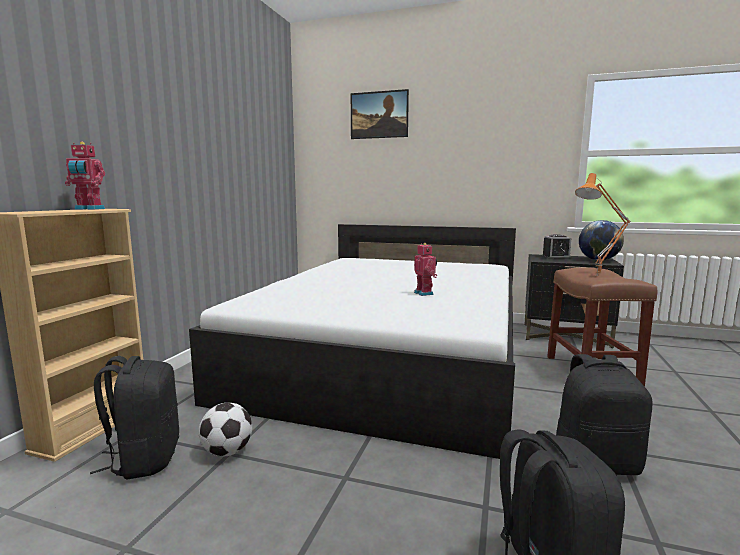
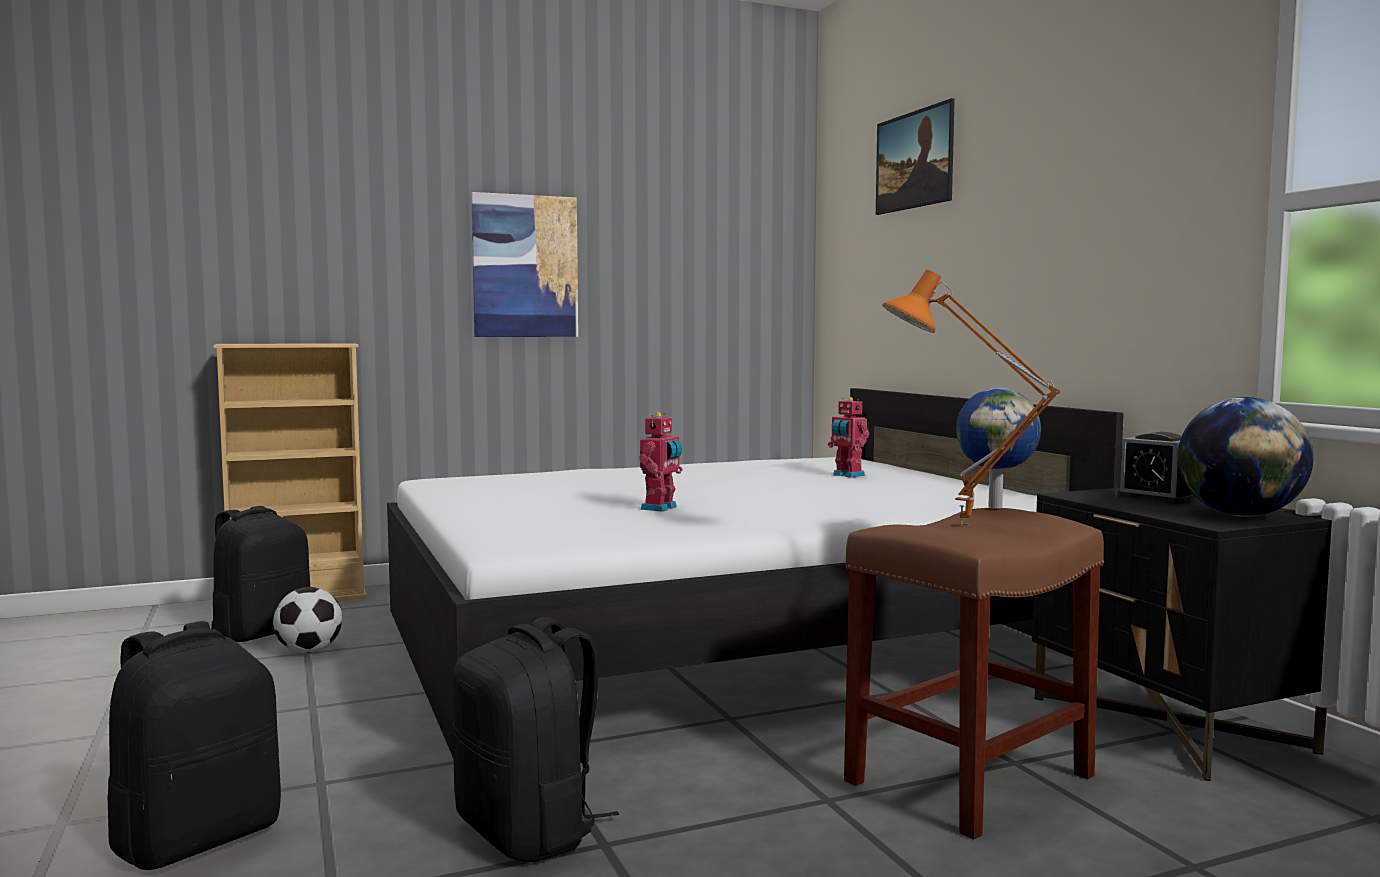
camera: 50 degrees right, 5 degrees down
toy robot [65,142,105,210] -> toy robot moved to [828,397,869,478]
none -> picture [471,192,578,337]
none -> globe [956,388,1041,508]

